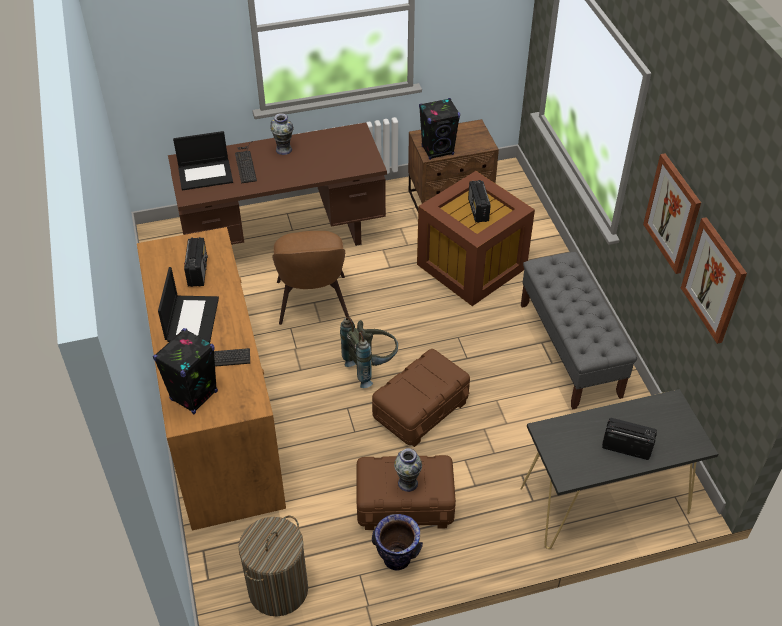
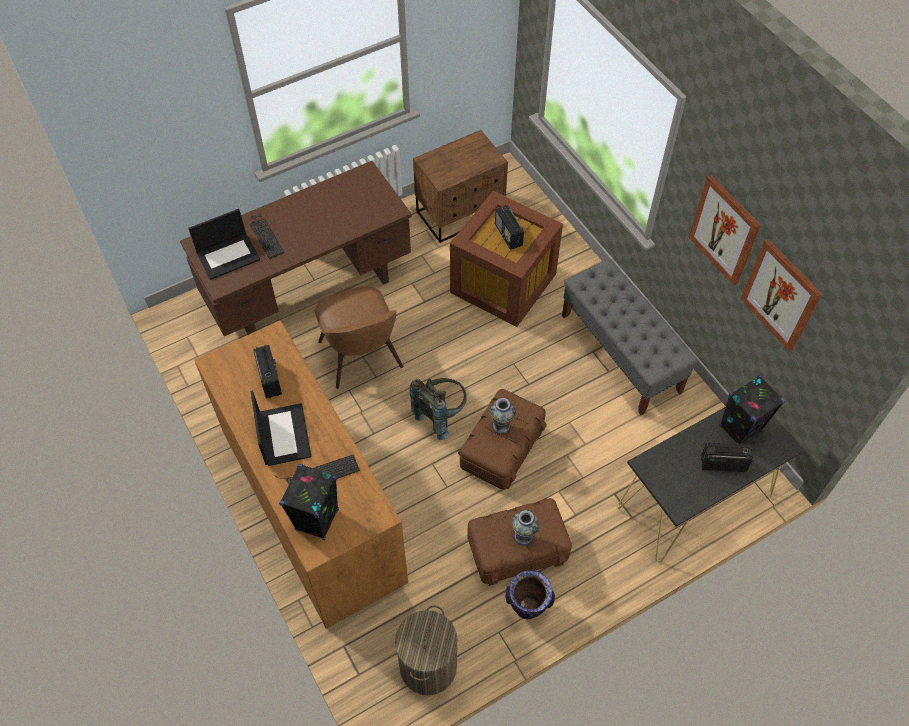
camera: 15 degrees left, 10 degrees up
vase [270,113,294,155] -> vase moved to [490,398,516,434]
black speaker [419,98,460,160] -> black speaker moved to [719,375,785,444]

